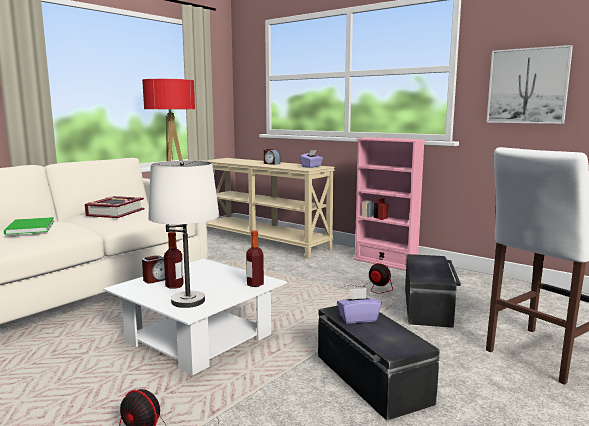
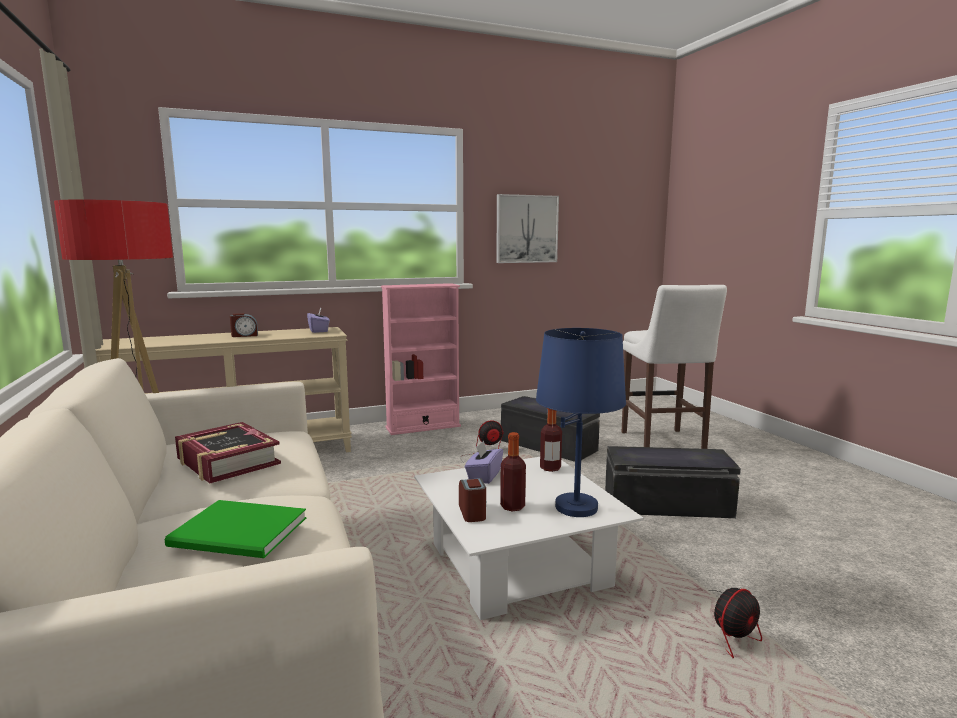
camera: 60 degrees left, 0 degrees up
white table lamp [148,161,219,308] -> blue table lamp [536,328,626,517]
purple tissue box [337,288,382,323] -> purple tissue box moved to [465,441,503,484]

